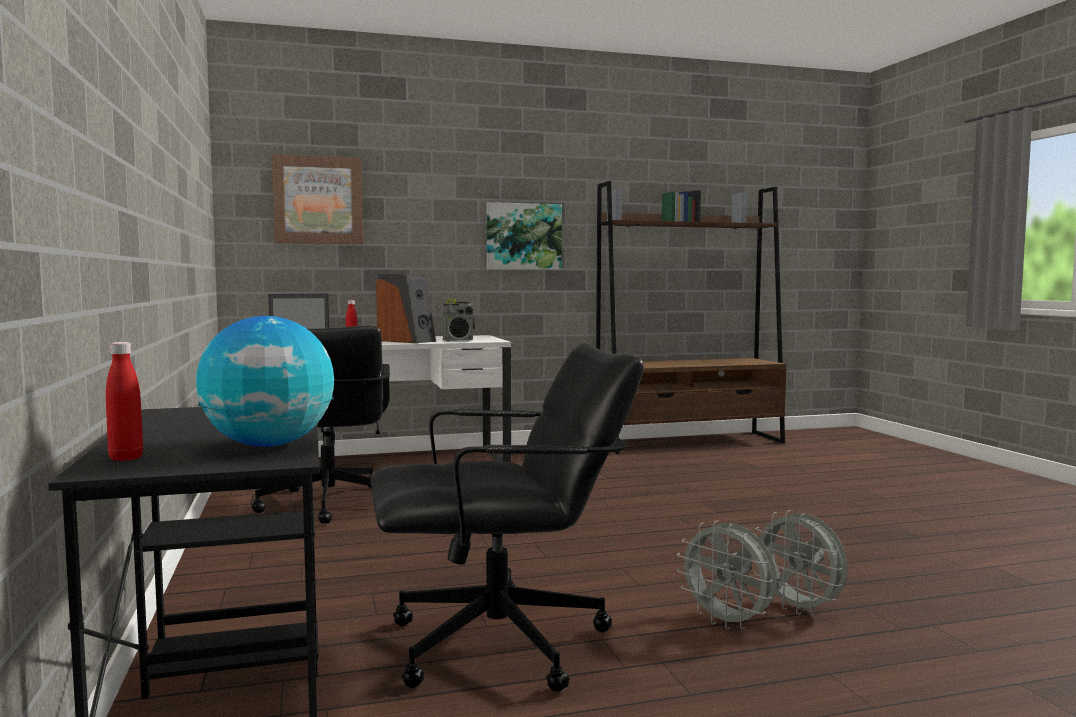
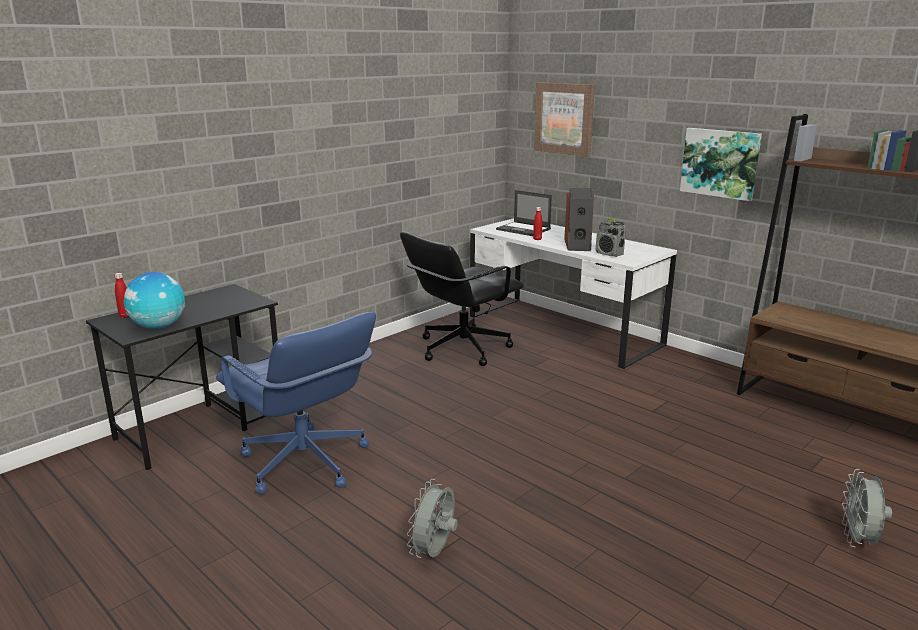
camera: 60 degrees right, 15 degrees up
black office chair [371,343,644,692] -> blue office chair [216,312,376,494]
grey fan [677,520,777,630] -> grey fan moved to [842,469,892,547]

